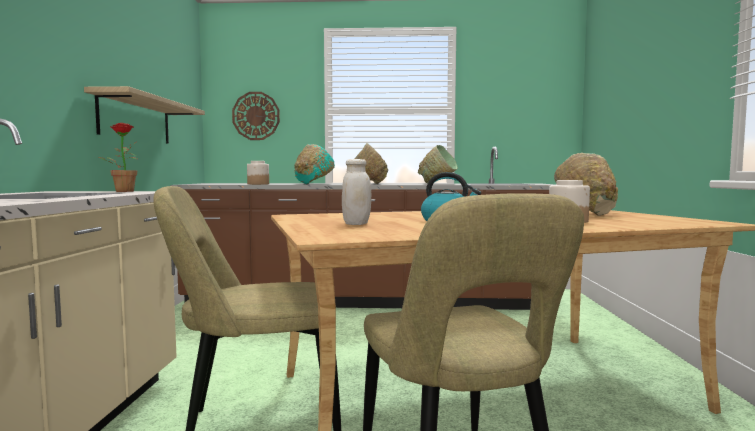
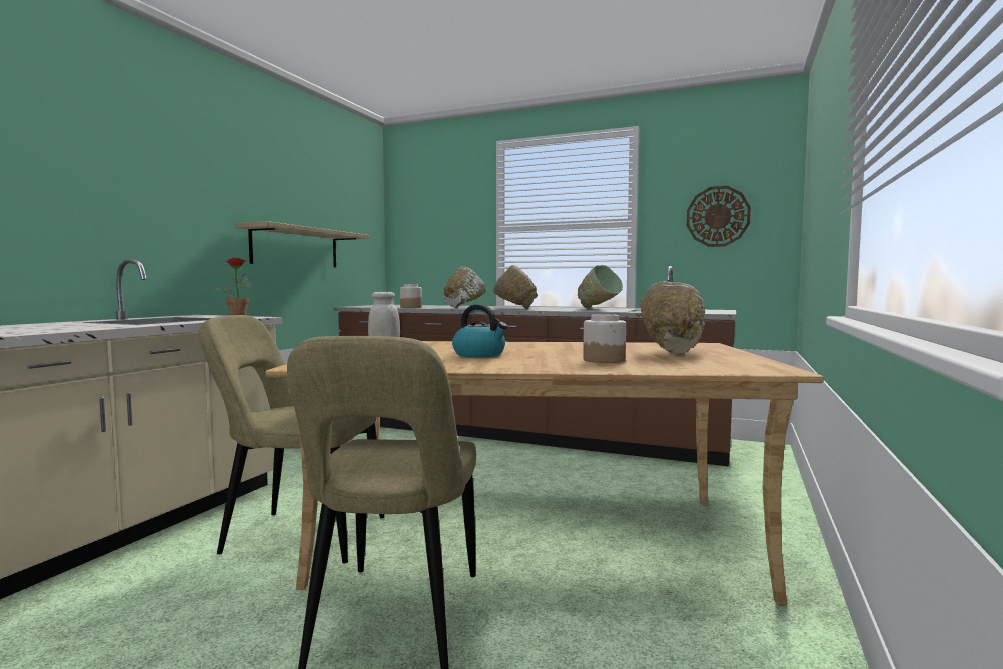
camera: 20 degrees right, 0 degrees up
wall clock [232,92,280,140] -> wall clock moved to [687,186,751,247]
turquoise bowl [294,144,335,184] -> white bowl [443,266,487,308]

